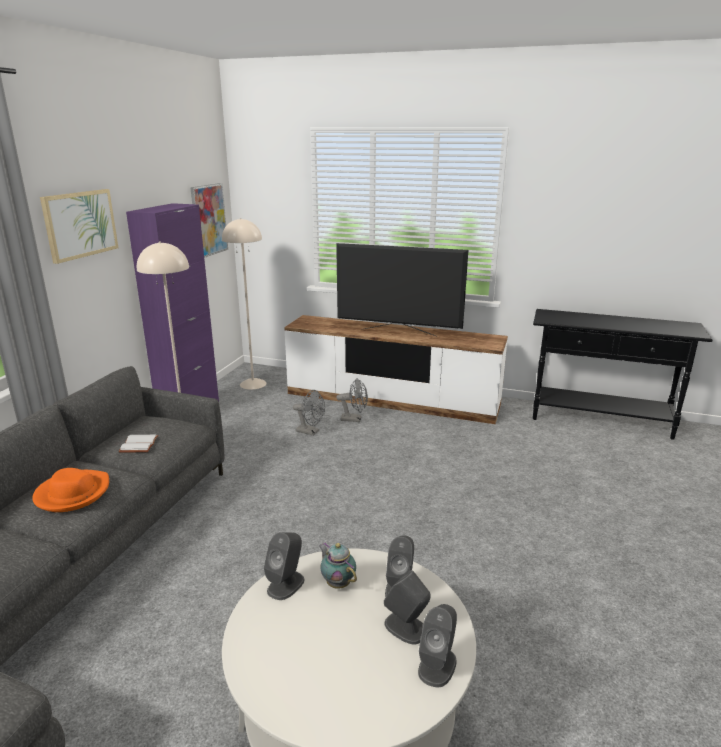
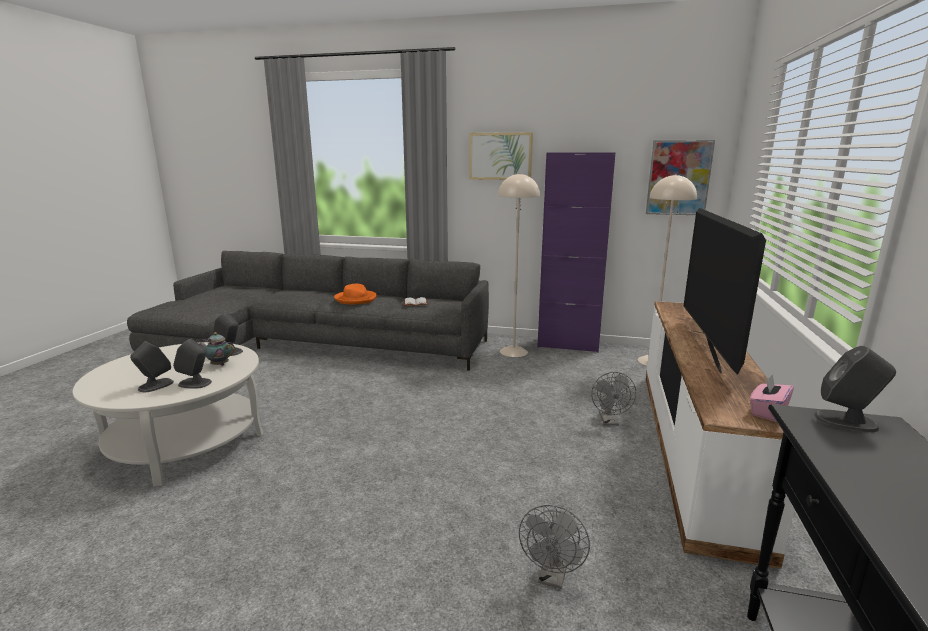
camera: 85 degrees right, 5 degrees down
grey fan [293,390,325,436] -> grey fan moved to [519,505,590,589]
teapot [319,542,357,589] -> teapot turned 120 degrees counterclockwise [199,332,235,366]
grey speaker [418,604,457,687] -> grey speaker moved to [814,346,896,432]
none -> pink tissue box [750,374,794,422]

